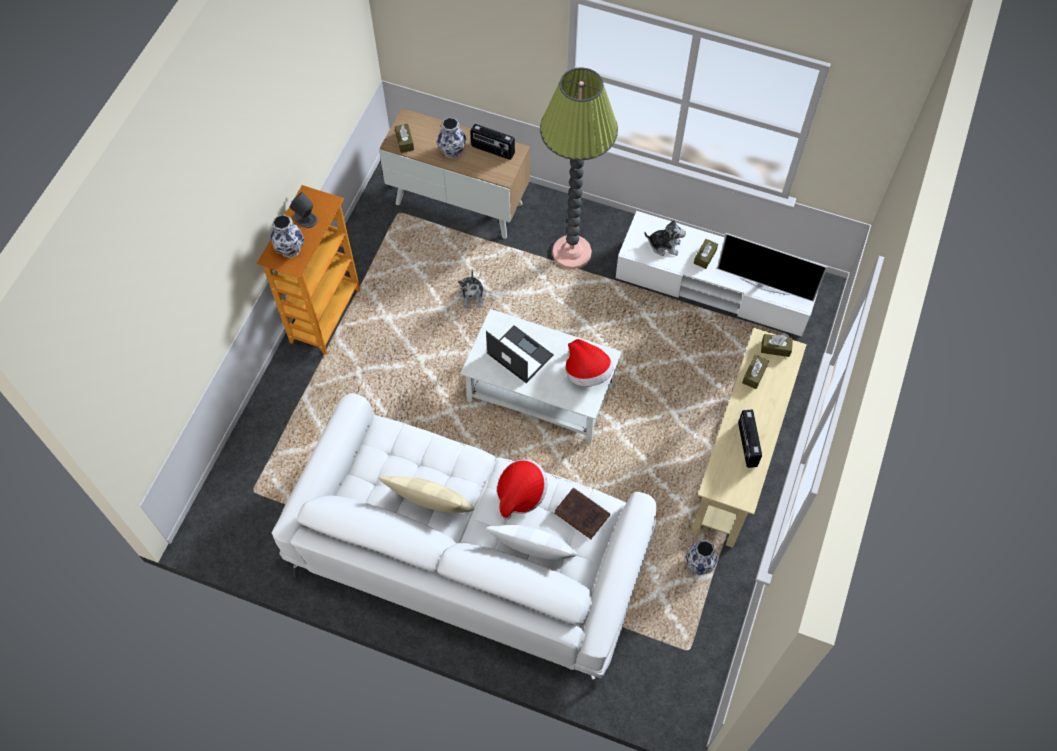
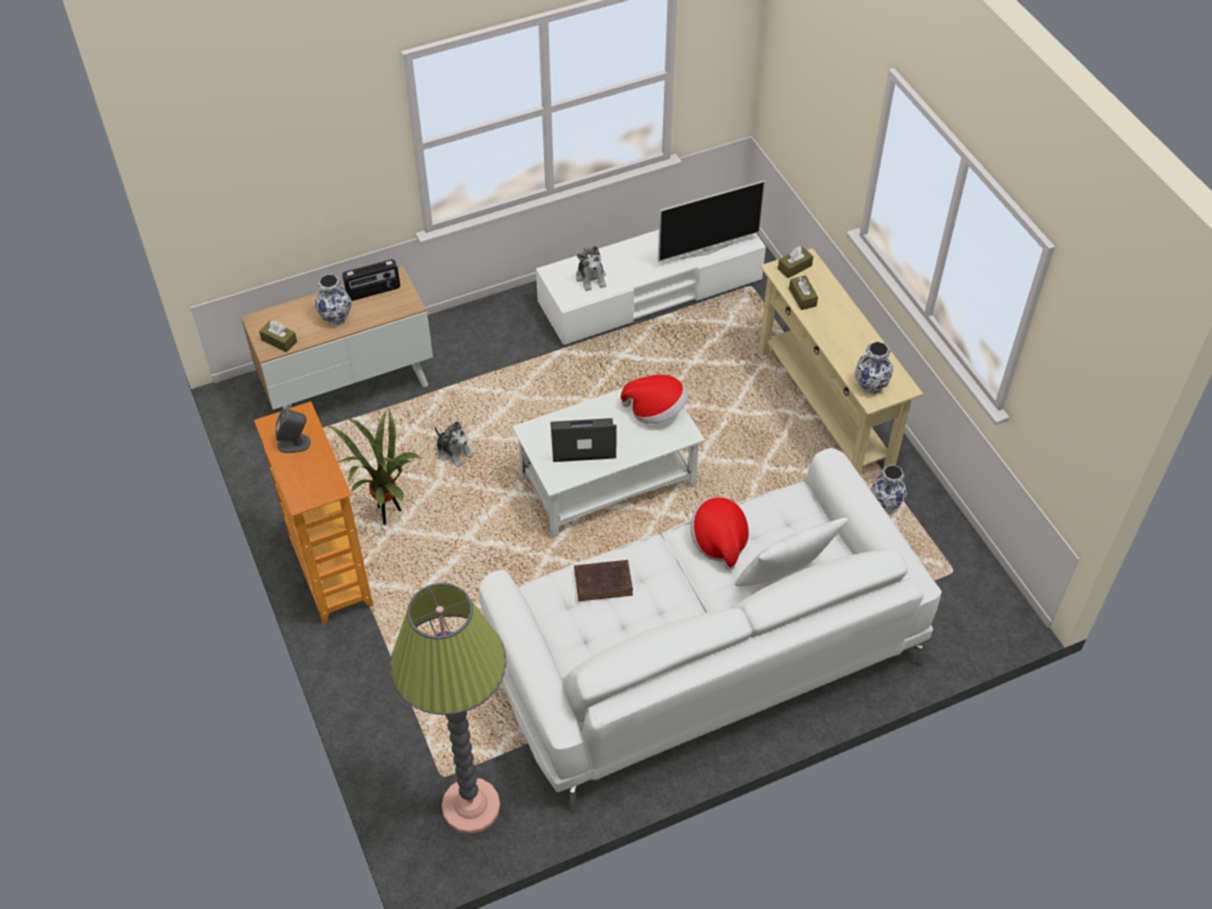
camera: 45 degrees left, 10 degrees down
vase [270,215,304,258] -> vase moved to [855,341,893,395]
beige pillow [379,476,474,513] -> none
floor lamp [540,67,618,269] -> floor lamp moved to [390,583,507,834]
brown book [555,487,610,539] -> brown book moved to [574,560,633,601]
plush toy [644,220,686,256] -> plush toy turned 105 degrees clockwise [576,246,606,291]
brown tissue box [694,239,718,269] -> none
radio [738,410,762,468] -> none
none -> potted plant [329,410,420,525]

